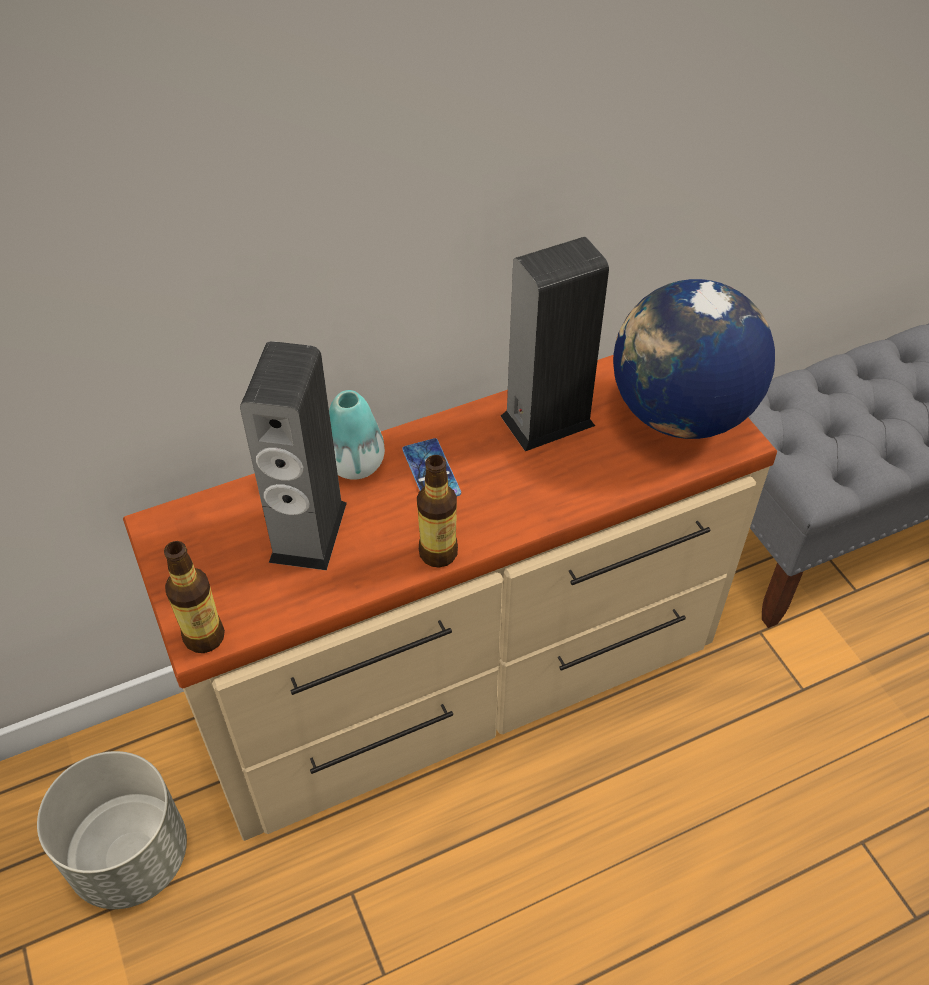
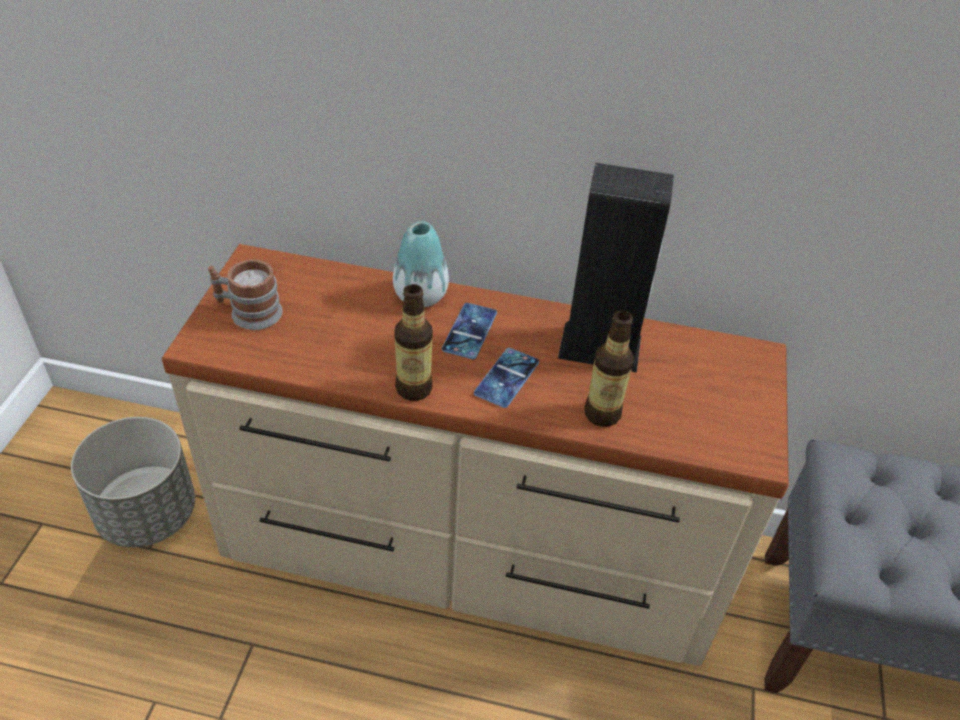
camera: 35 degrees right, 5 degrees down
bottle [164,541,225,653] -> bottle moved to [584,311,634,427]
speaker [240,341,347,570] -> none
globe [613,279,775,439] -> none
none -> mug [208,259,283,330]
none -> phone [474,348,539,408]

